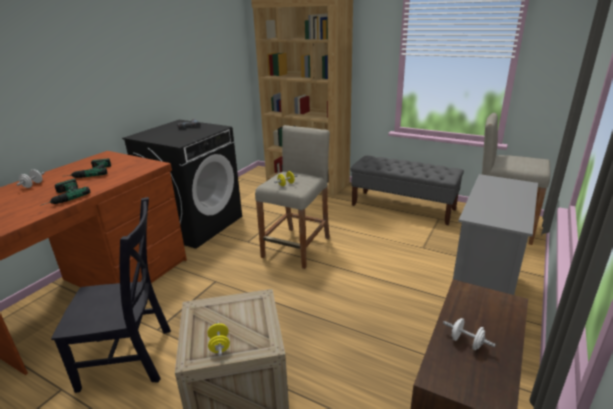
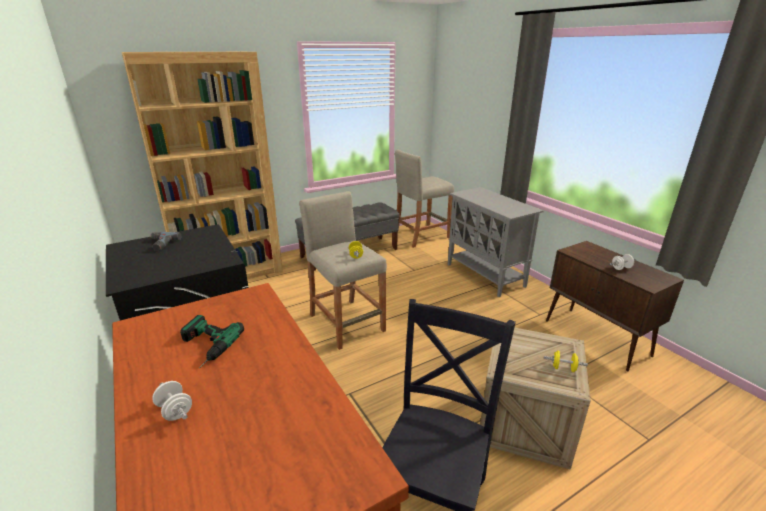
camera: 60 degrees left, 0 degrees up
power drill [40,179,90,206] -> none

